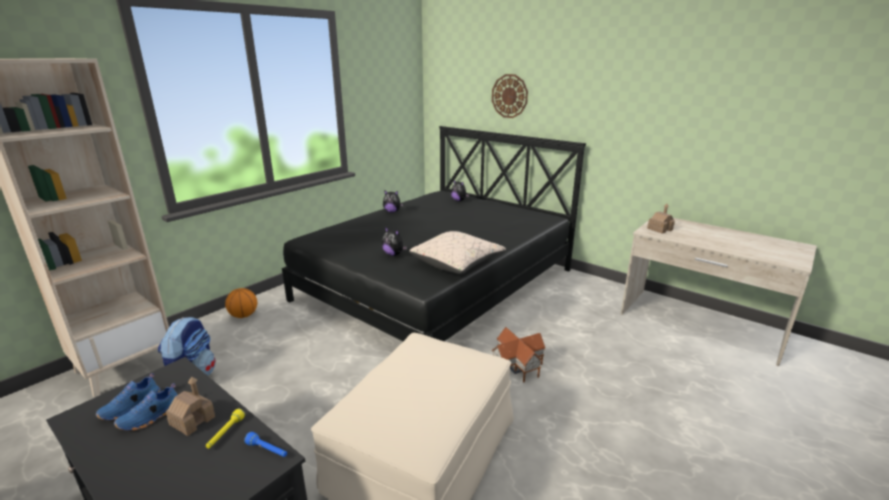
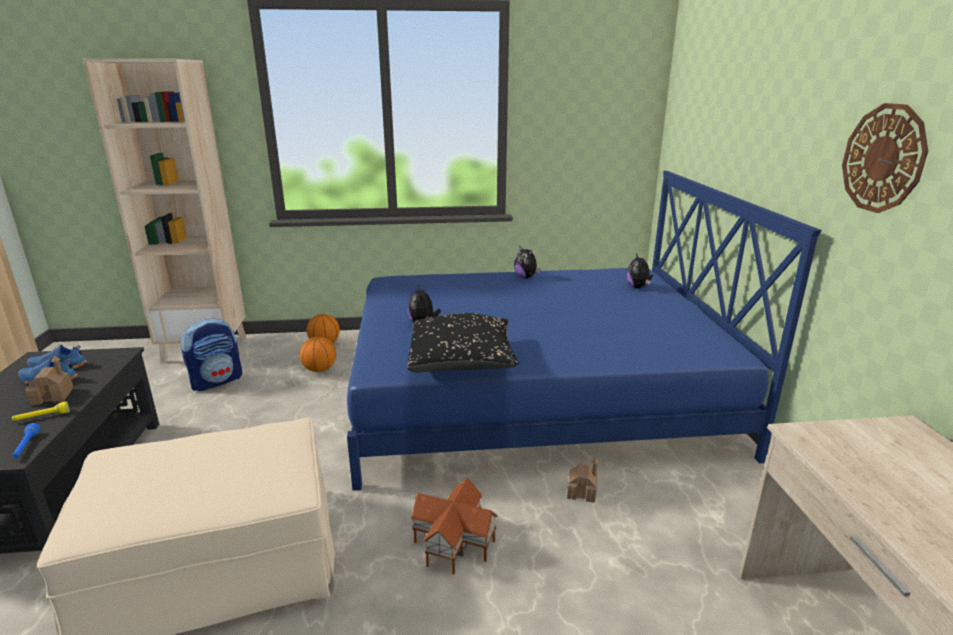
camera: 45 degrees right, 0 degrees up
black bed [282,126,586,341] -> blue bed [347,171,822,491]
beige pillow [409,231,506,274] -> black pillow [407,313,519,372]
wall clock [492,74,528,118] -> wall clock moved to [842,103,928,213]
toy house [647,204,675,234] -> toy house moved to [567,458,599,503]
none -> basketball [300,337,336,372]

